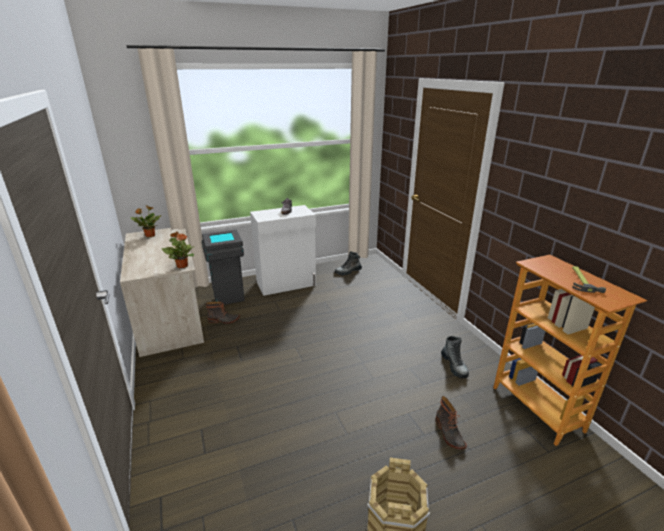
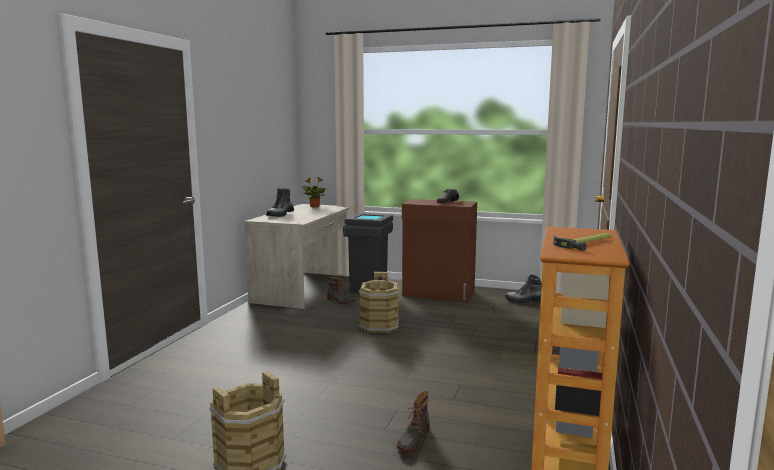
camera: 40 degrees right, 15 degrees down
potted plant [162,232,194,268] -> none
white cabinet [250,205,316,296] -> brown cabinet [402,199,477,302]
boot [441,336,469,378] -> boot moved to [266,188,294,217]
none -> brown bucket [359,272,399,333]

